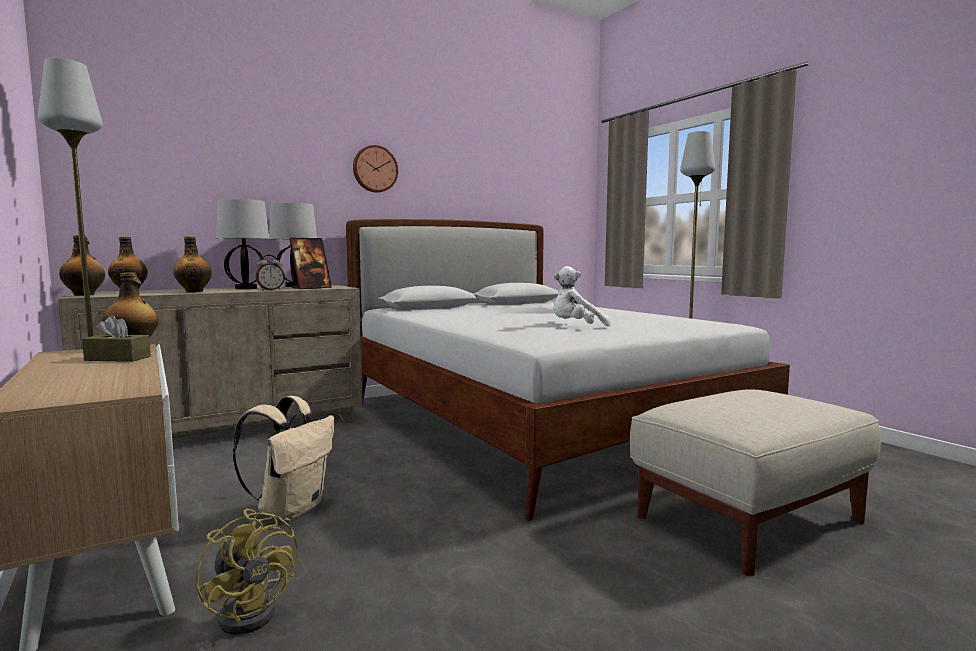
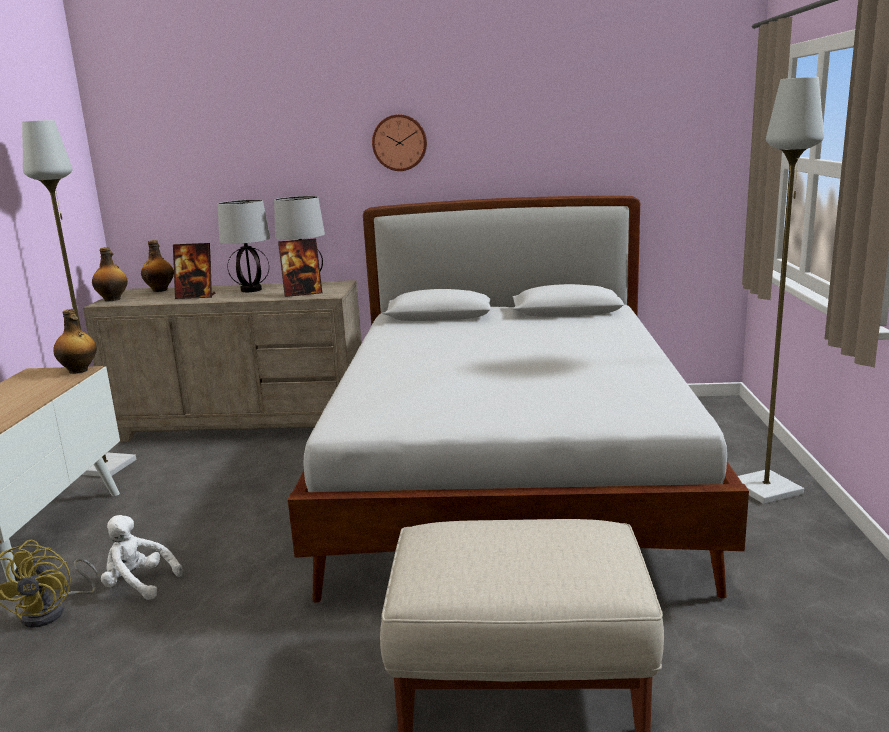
camera: 35 degrees right, 10 degrees up
brown tissue box [82,315,151,362] -> none
bottle [173,236,212,292] -> picture frame [173,243,215,299]
beige backpack [233,396,335,520] -> none
alarm clock [256,255,285,291] -> none
white plush toy [553,266,611,326] -> white plush toy moved to [101,515,183,600]

